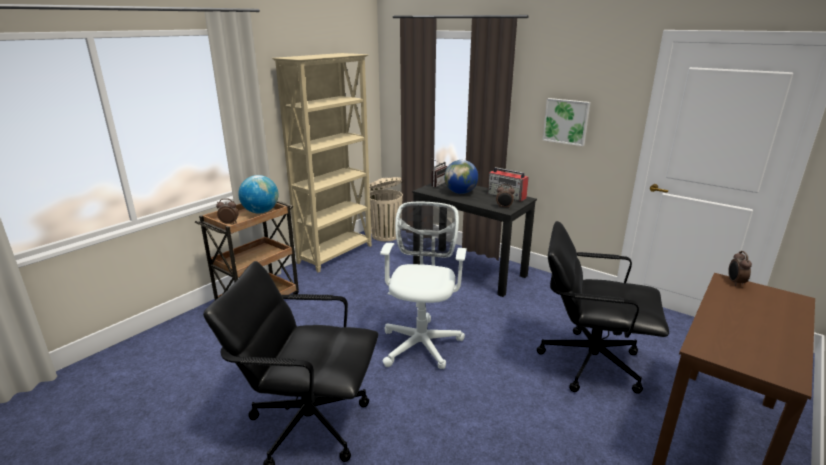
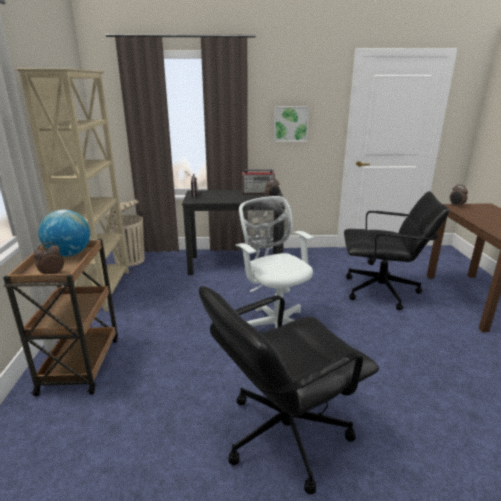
camera: 40 degrees left, 0 degrees up
globe [444,160,478,194] -> none
black office chair [537,221,669,394] -> black office chair turned 150 degrees counterclockwise [344,191,449,310]

